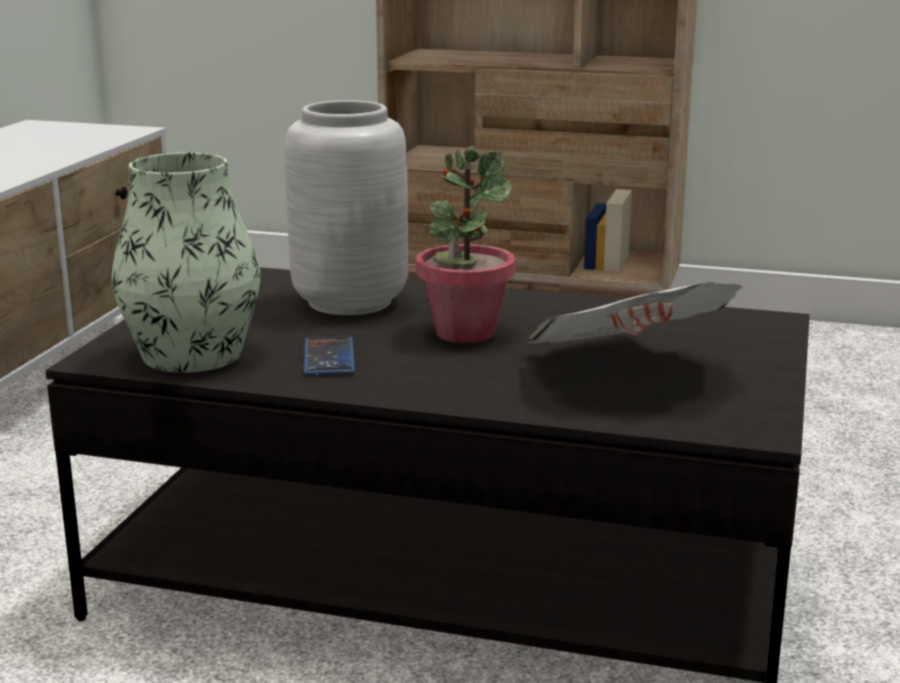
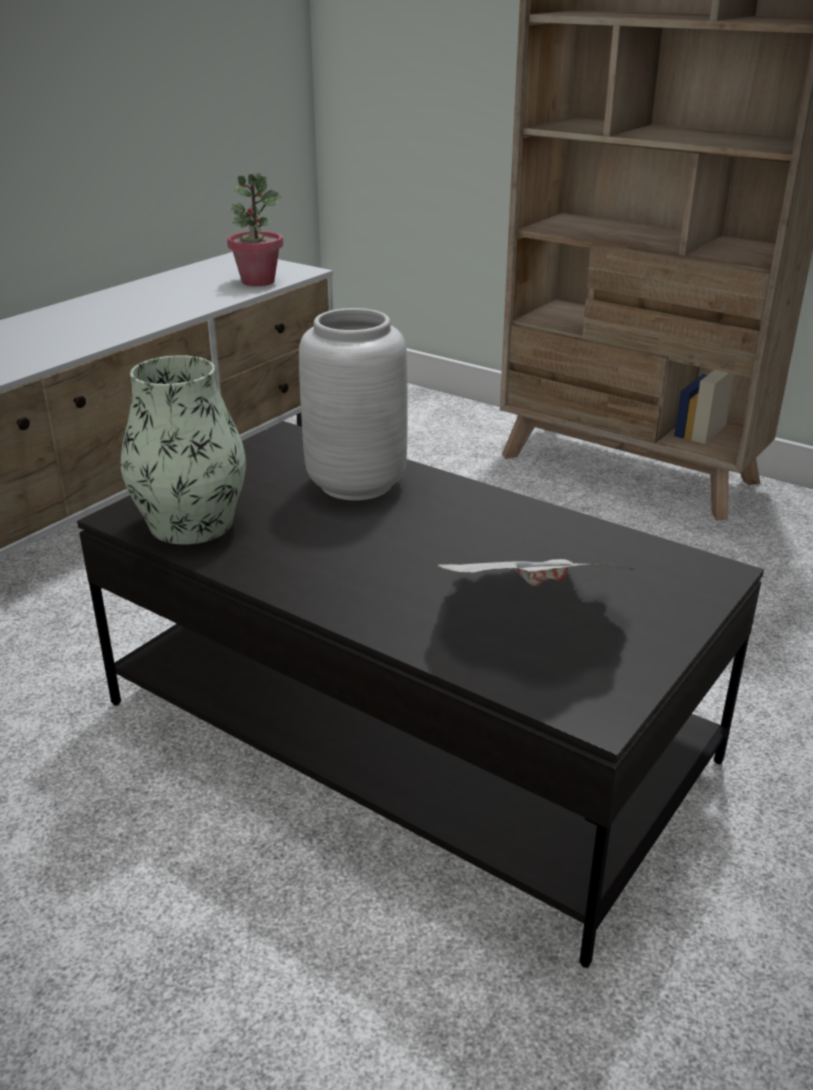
camera: 20 degrees right, 10 degrees up
phone [303,336,355,376] -> none
potted plant [416,146,516,343] -> potted plant moved to [227,173,283,286]

